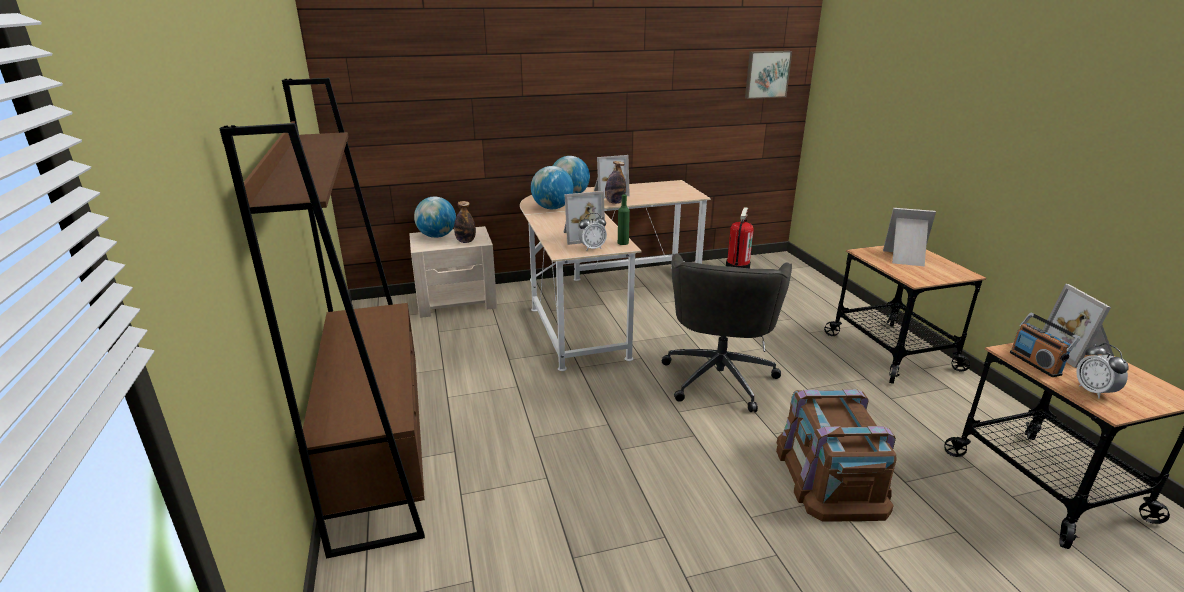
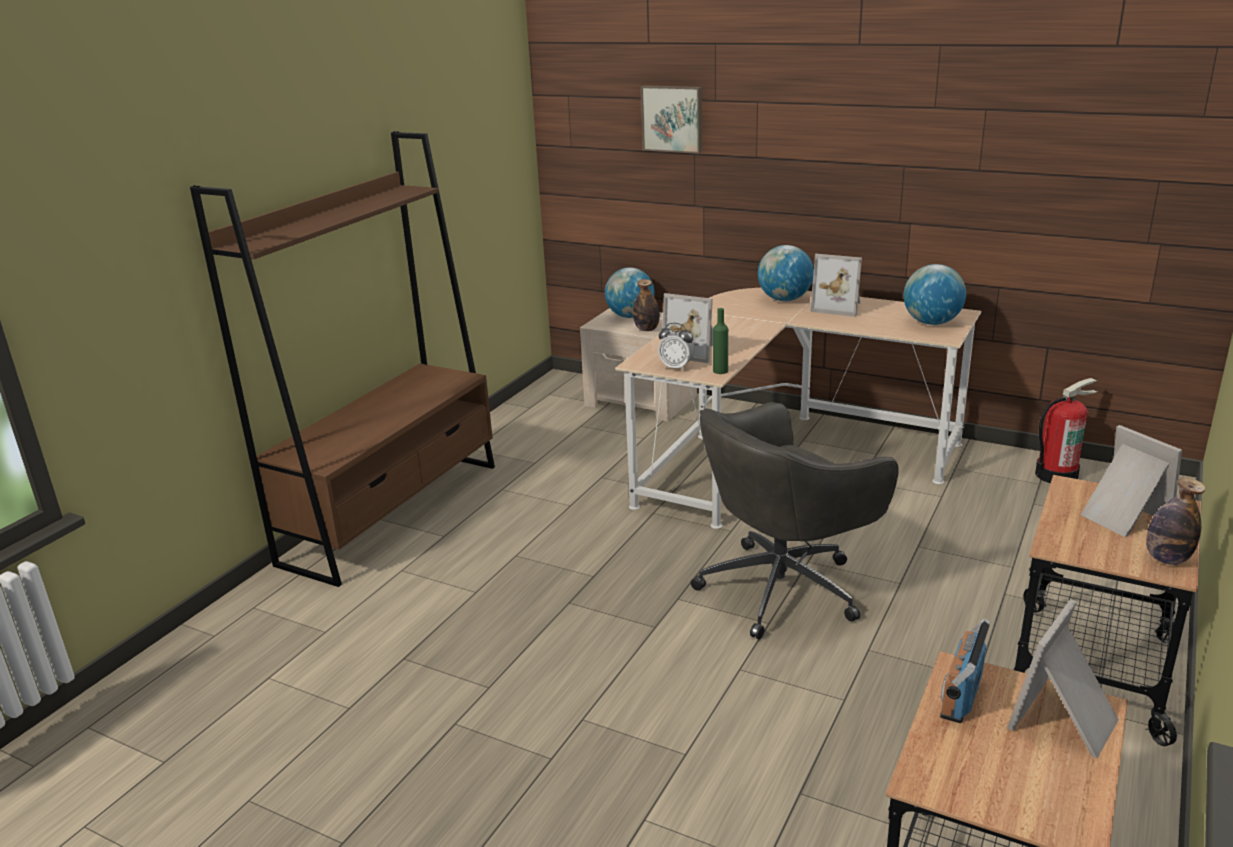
camera: 45 degrees right, 0 degrees up
globe [531,166,573,209] -> globe moved to [904,264,966,325]
bottle [605,161,626,204] -> bottle moved to [1146,477,1206,565]
picture [745,51,792,99] -> picture moved to [641,85,702,154]
brown storage box [776,389,897,522] -> none
alarm clock [1076,343,1129,399] -> none

